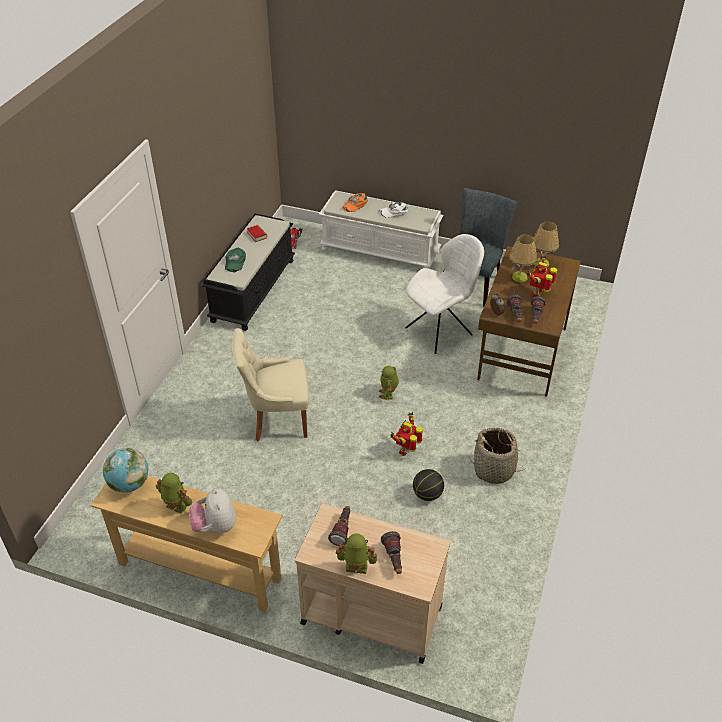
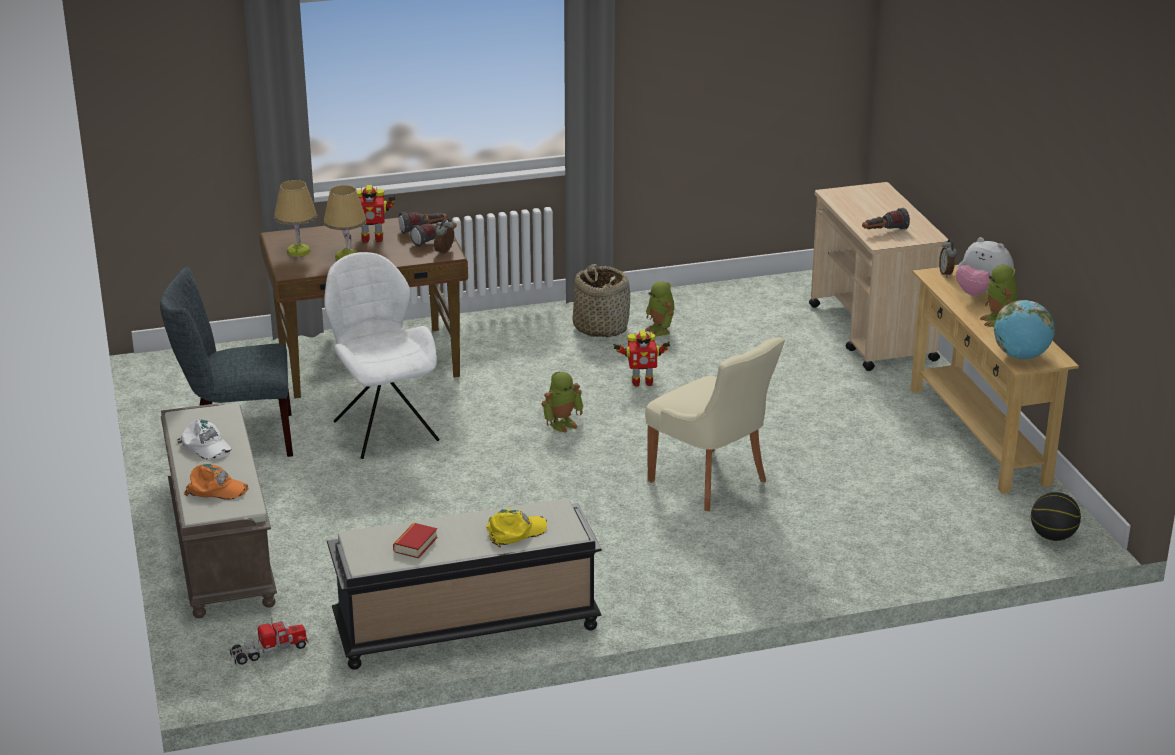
camera: 125 degrees left, 15 degrees down
plush toy [189,488,236,533] -> plush toy turned 90 degrees clockwise [956,237,1014,296]
green cap [225,247,246,272] -> yellow cap [486,509,547,547]
white bench [318,190,443,269] -> brown bench [161,403,277,618]
toy robot [336,533,377,574] -> toy robot moved to [645,281,675,336]
flashlight [381,531,402,574] -> none
white chair [405,234,484,354] -> white chair turned 45 degrees clockwise [324,252,440,459]
basketball [413,469,444,501] -> basketball moved to [1031,492,1081,541]
none -> alarm clock [939,240,957,277]

